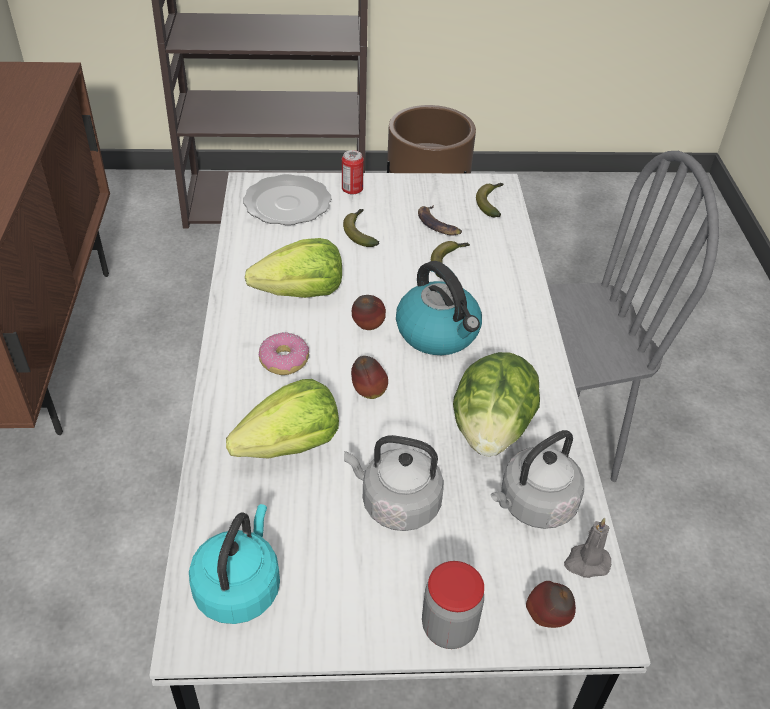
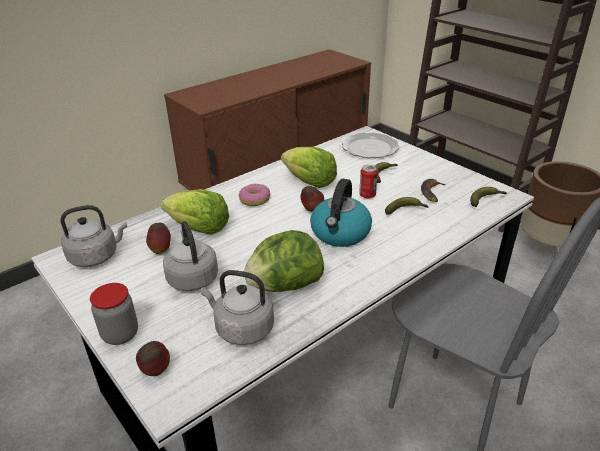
camera: 55 degrees right, 10 degrees down
turquoise kettle [189,504,280,624] -> grey kettle [60,205,127,267]
can [342,150,364,195] -> can moved to [359,165,378,199]
apple [351,356,388,399] -> apple moved to [146,223,171,254]
grey candle [564,517,611,578] -> none

